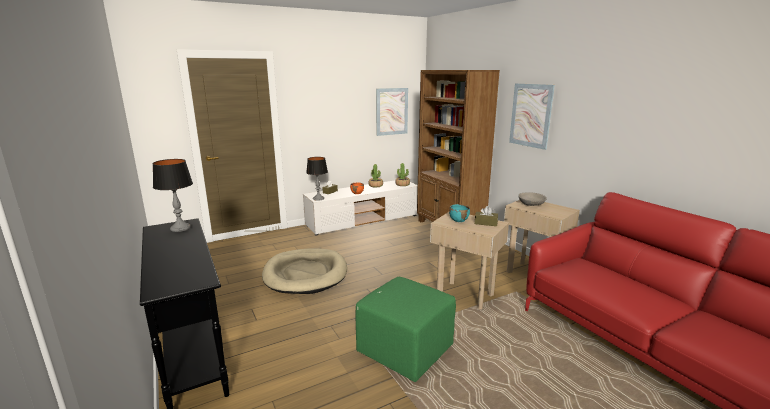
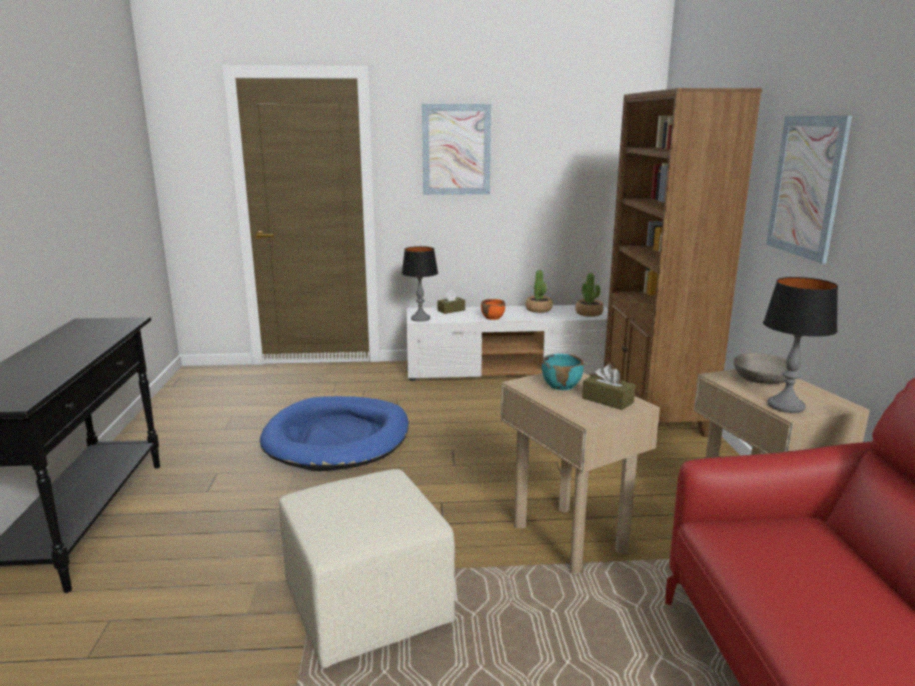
camera: 25 degrees right, 0 degrees up
table lamp [153,159,193,232] -> table lamp moved to [763,277,838,413]
beige dog bed [262,248,347,294] -> blue dog bed [260,396,409,471]
green ottoman [356,277,456,382] -> beige ottoman [279,469,455,668]
picture [376,88,408,136] -> picture moved to [422,104,491,195]

